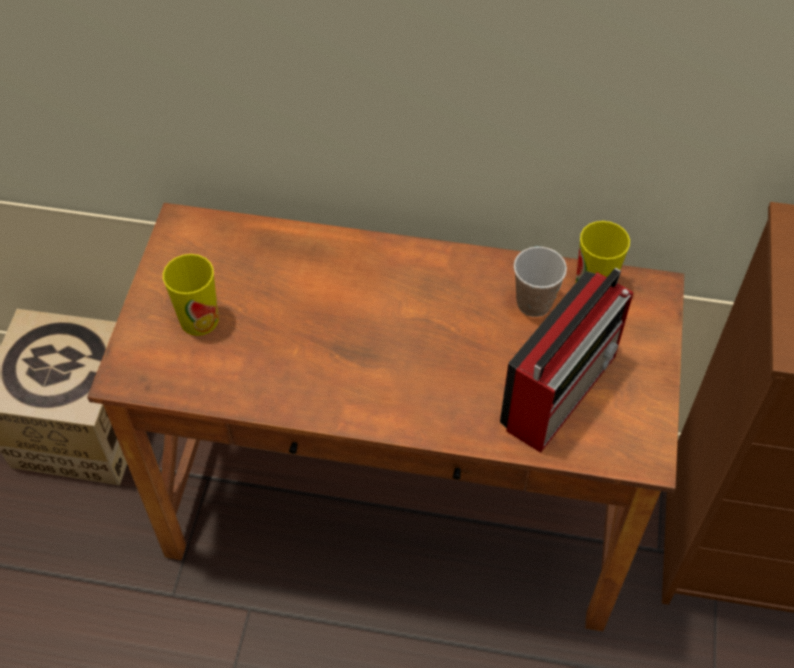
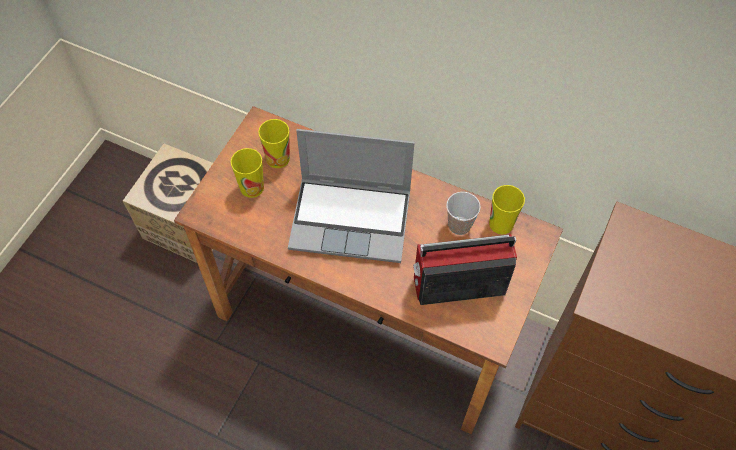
camera: 15 degrees right, 5 degrees up
radio [500,268,633,453] -> radio turned 150 degrees counterclockwise [413,234,517,305]
none -> cup [258,119,290,168]
none -> laptop [288,129,415,263]

